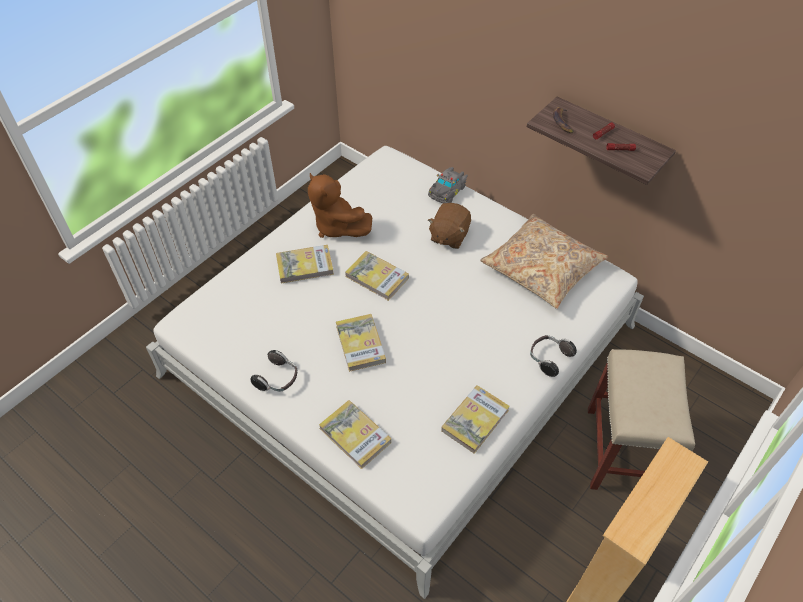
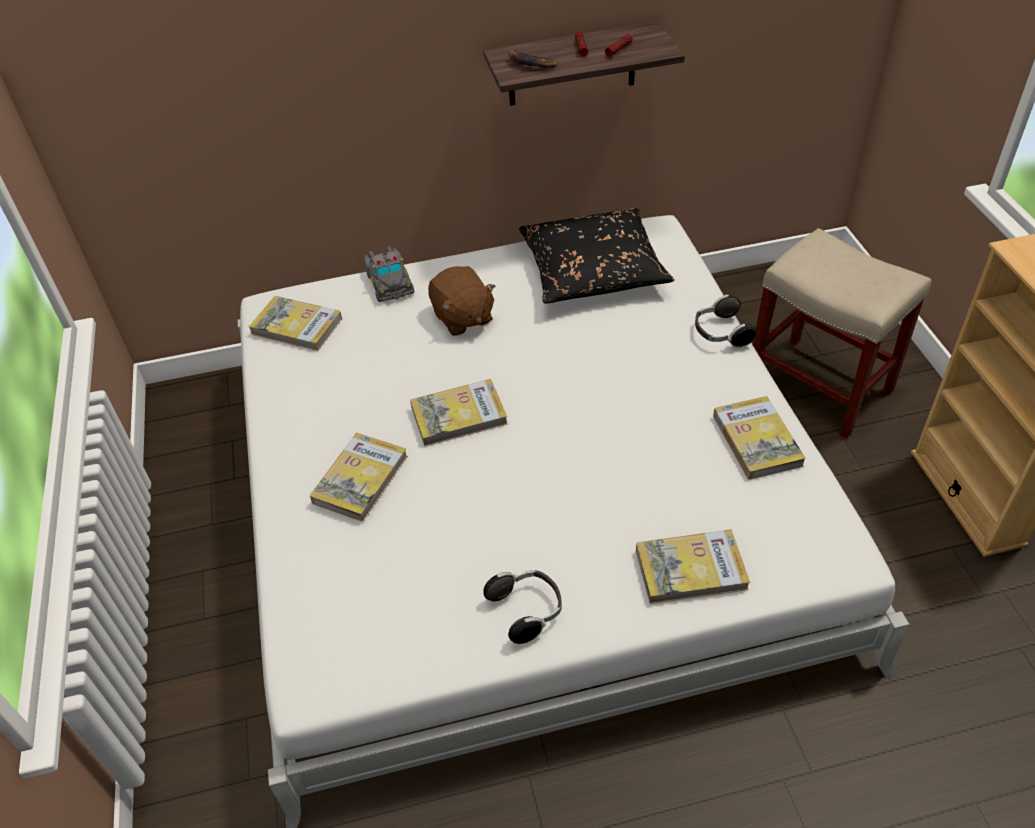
camera: 50 degrees left, 5 degrees down
brown plush toy [308,173,372,238] -> none
book [336,314,386,372] -> book moved to [249,296,342,351]
beige pillow [480,214,608,309] -> black pillow [519,208,675,303]

